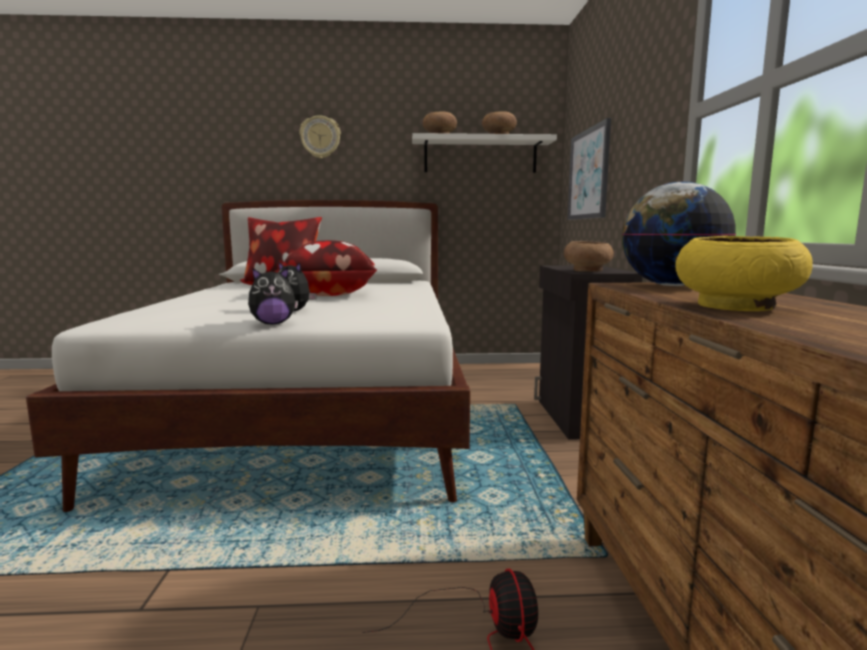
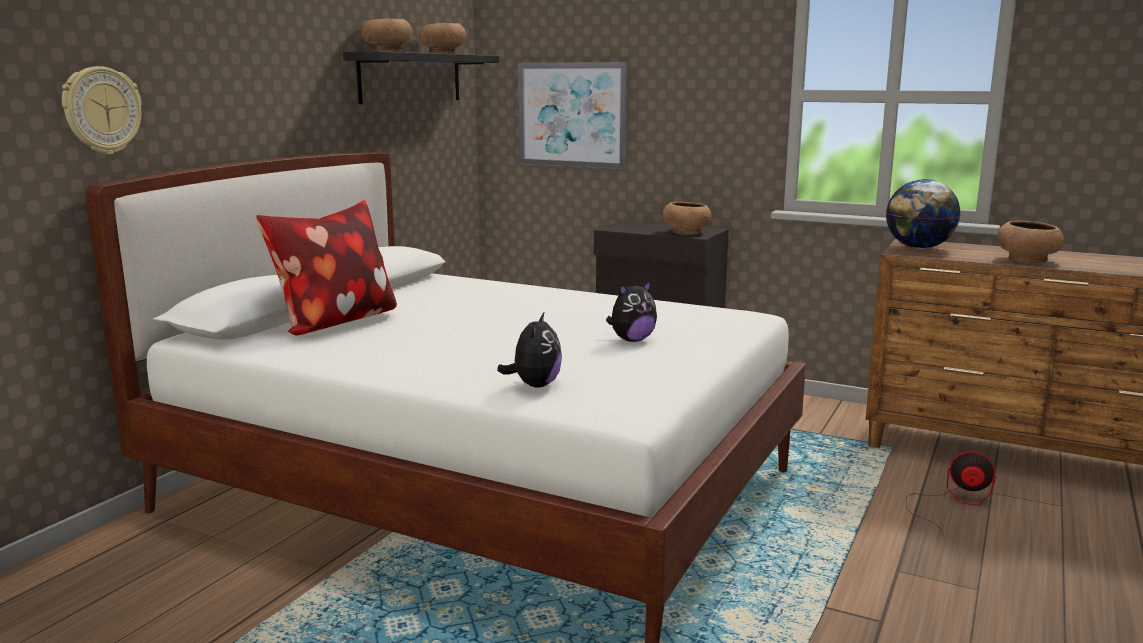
camera: 60 degrees left, 5 degrees up
plush toy [248,267,298,325] -> plush toy moved to [497,311,562,387]
pillow [275,240,377,296] -> none
wall clock [299,115,341,159] -> wall clock moved to [62,66,142,154]
white shelf [412,133,557,173] -> black shelf [343,51,499,104]
yellow bowl [675,236,813,311] -> brown bowl [997,221,1064,263]

